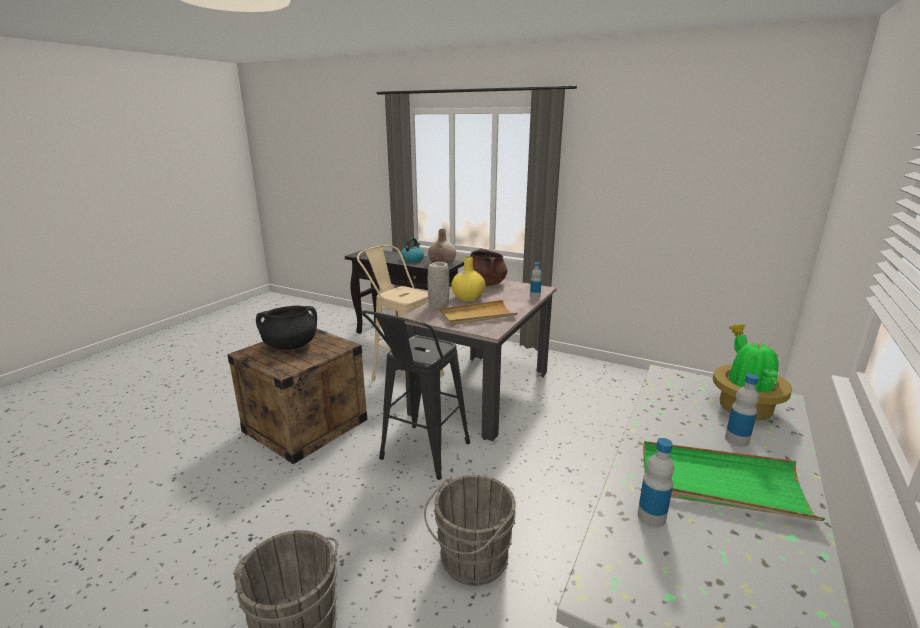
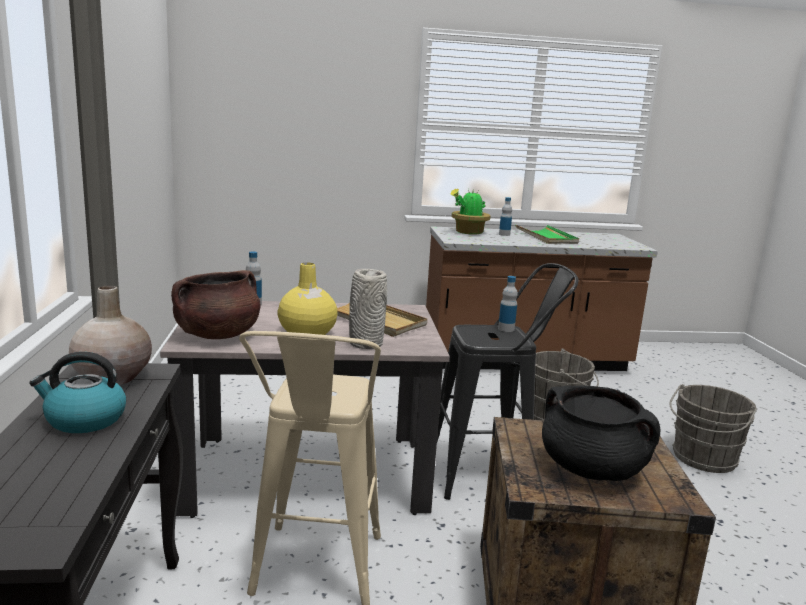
camera: 125 degrees left, 5 degrees down
bottle [638,438,674,527] -> bottle moved to [498,276,518,332]

